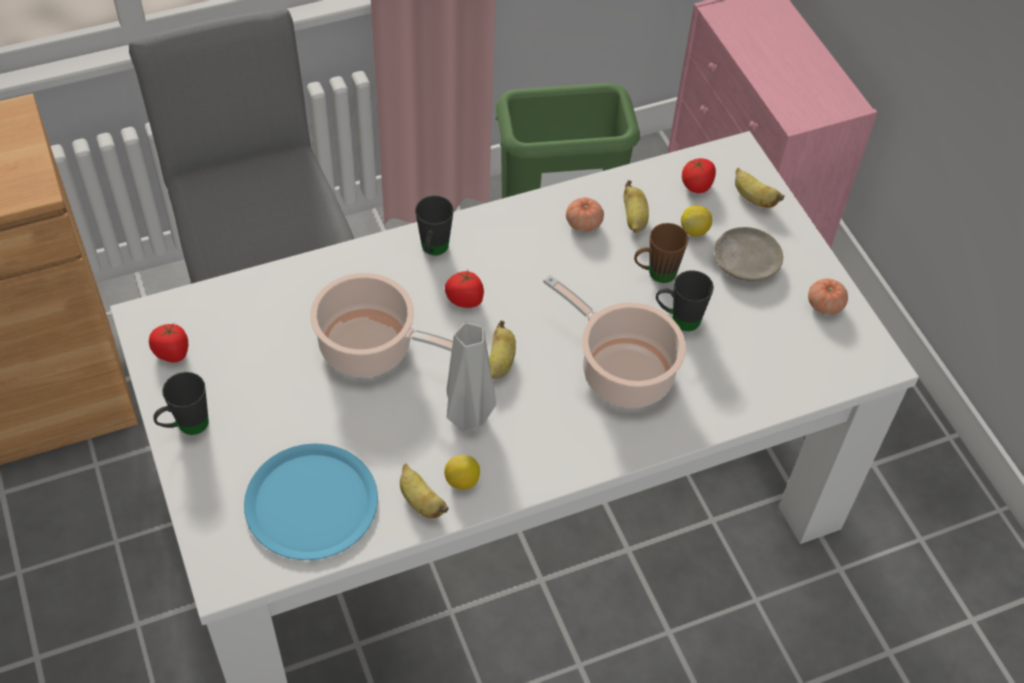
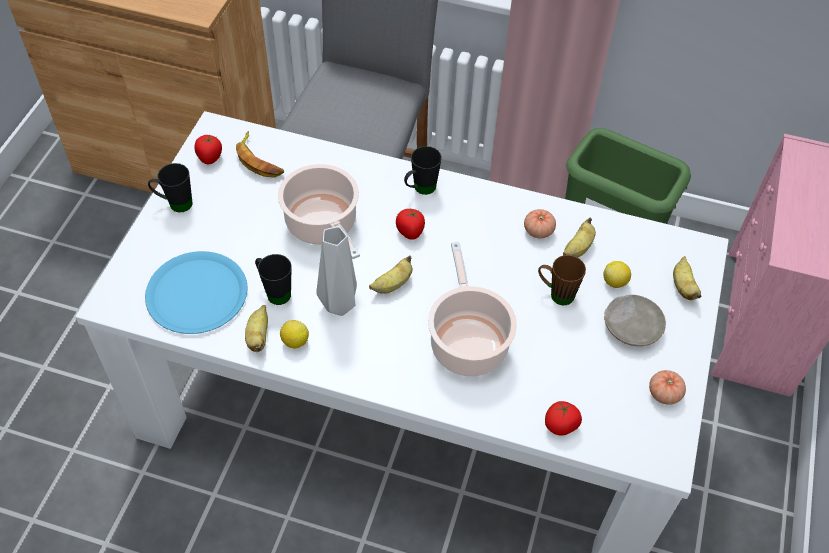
camera: 40 degrees right, 0 degrees up
black mug [656,270,714,331] -> black mug moved to [255,254,292,305]
tomato [682,158,716,193] -> tomato moved to [545,401,582,436]
none -> banana [236,131,284,178]

